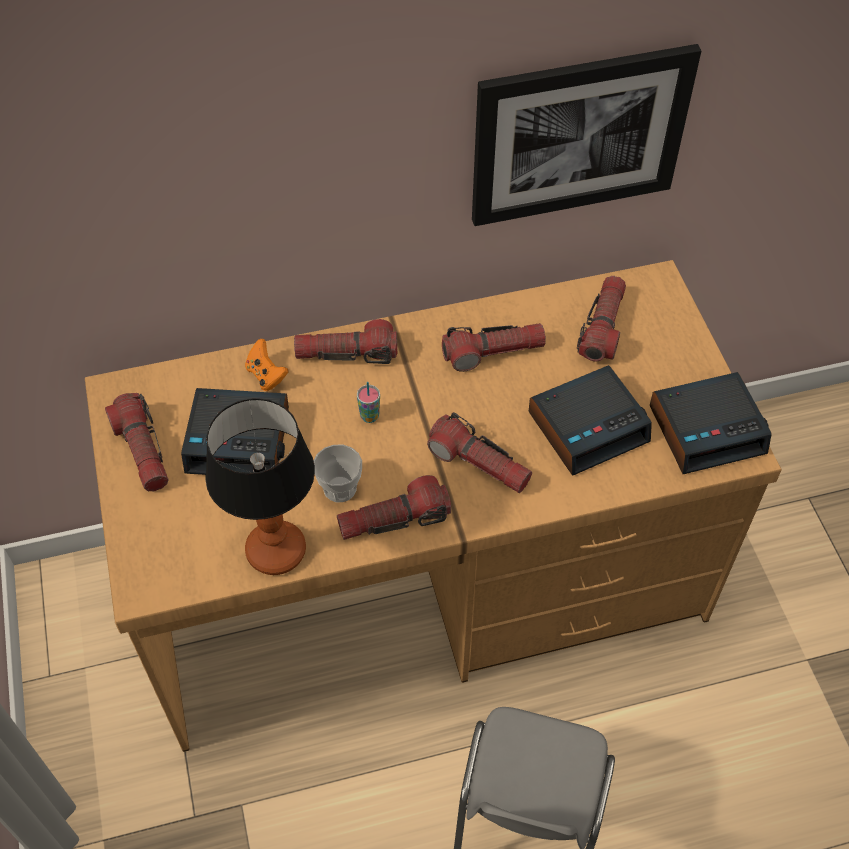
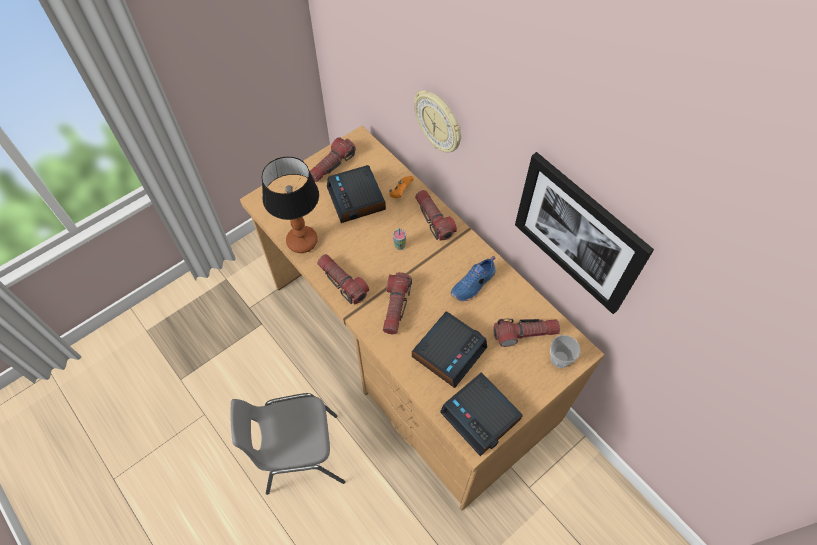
camera: 65 degrees right, 5 degrees up
cup [313,445,362,502] -> cup moved to [550,335,581,368]
flashlight [442,323,546,372] -> blue shoe [451,256,496,301]
alarm clock [528,365,652,476] -> alarm clock turned 90 degrees counterclockwise [412,311,487,388]
none -> wall clock [414,90,461,152]

